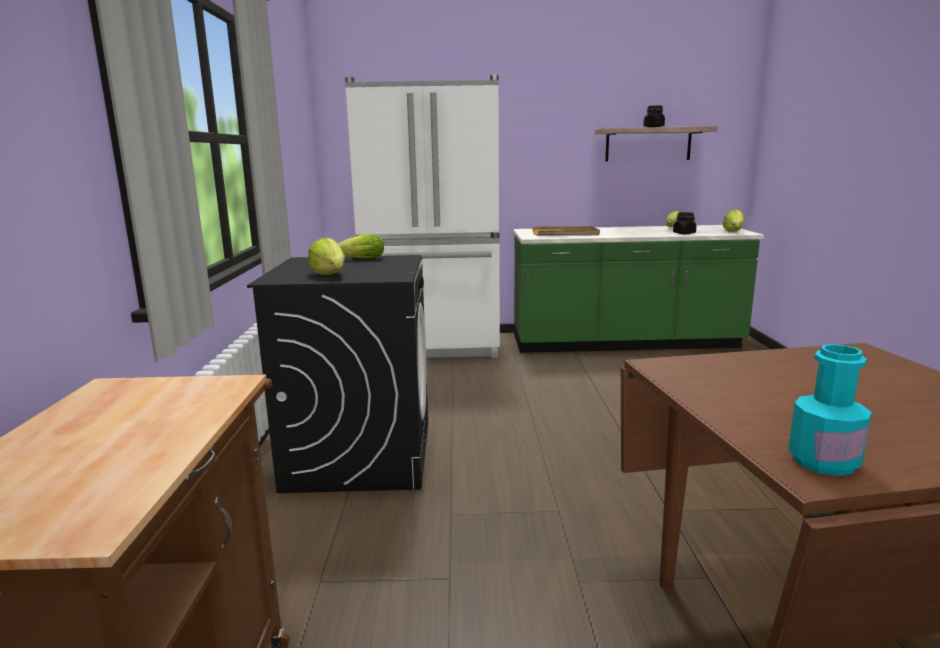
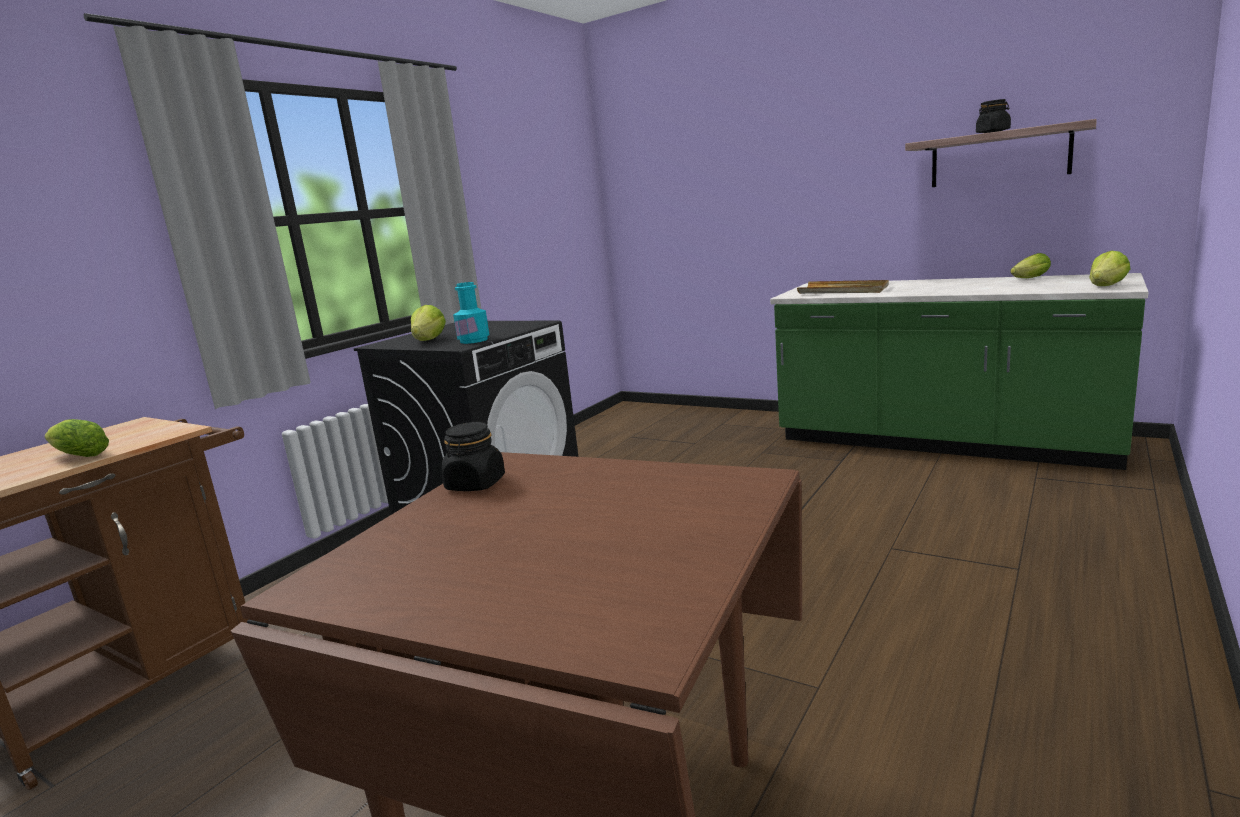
camera: 35 degrees right, 0 degrees up
lettuce [338,234,384,258] -> lettuce moved to [44,419,109,457]
white fridge [345,75,500,358] -> none
black jar [673,212,696,234] -> black jar moved to [441,422,505,491]
turquoise bottle [788,344,872,476] -> turquoise bottle moved to [453,282,489,344]

